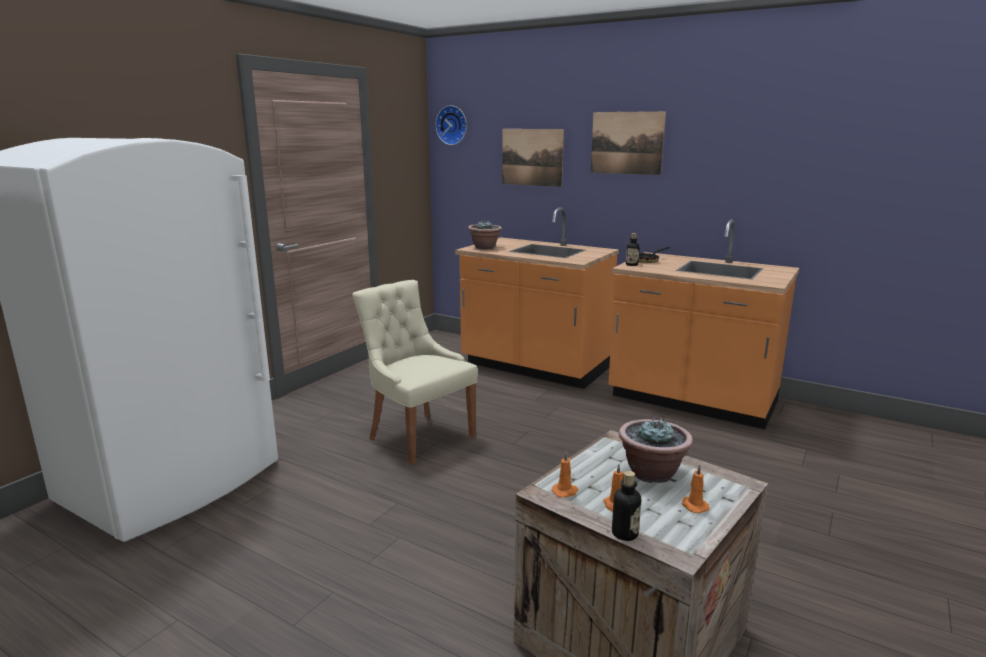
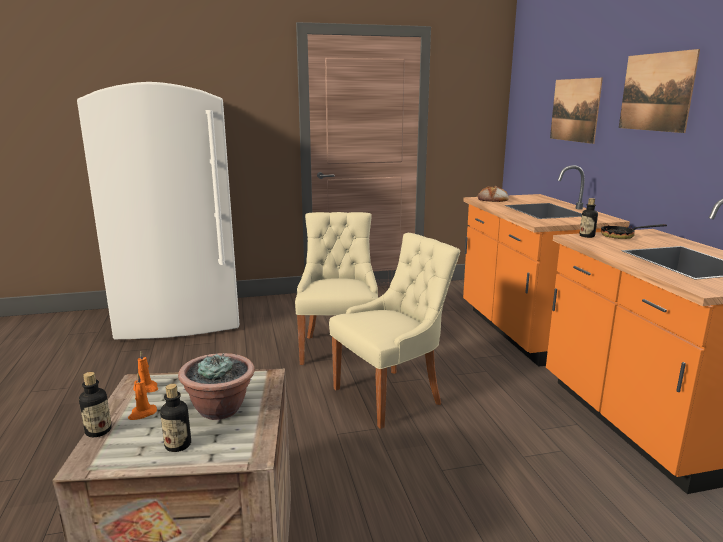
camera: 45 degrees right, 0 degrees up
wall clock [435,105,467,145] -> none
potted plant [468,221,502,250] -> bread [478,186,509,202]
orange candle [682,464,709,513] -> bottle [160,384,191,452]
none -> beige chair [329,233,460,429]

